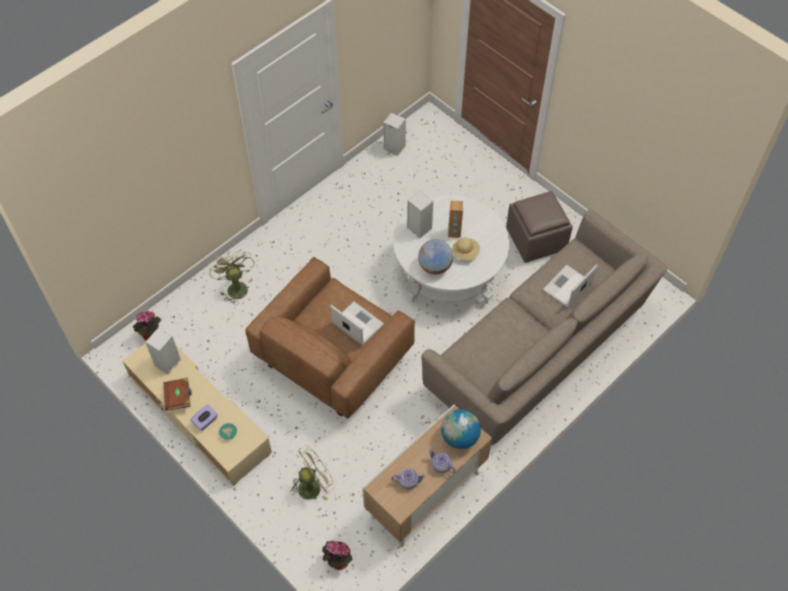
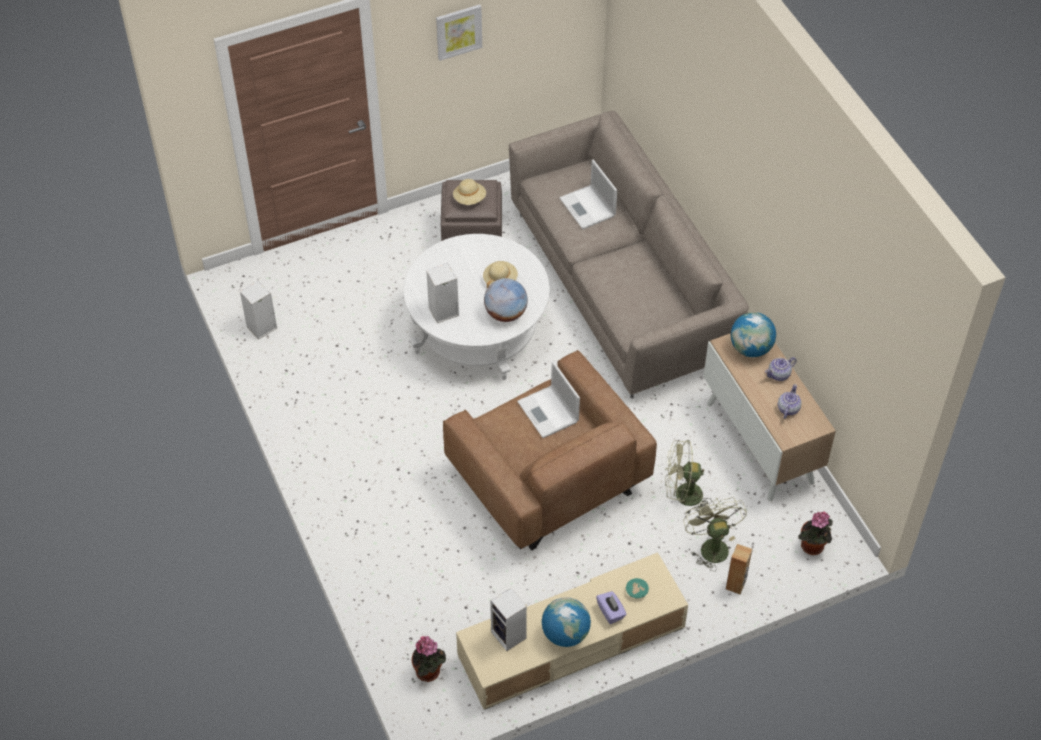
camera: 70 degrees left, 5 degrees down
brown book [163,377,192,411] -> globe [542,597,591,647]
green fan [208,251,255,305] -> green fan moved to [665,440,712,515]
laptop [330,301,384,345] -> laptop turned 90 degrees counterclockwise [517,361,580,438]
brown speaker [448,201,463,238] -> brown speaker moved to [726,544,752,594]
none -> picture [436,4,482,61]
none -> beige hat [453,179,486,205]

